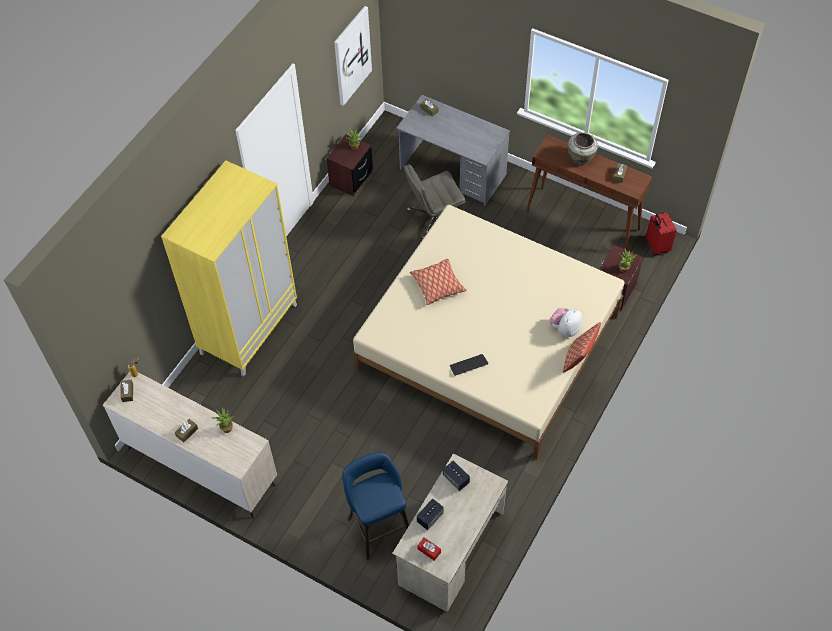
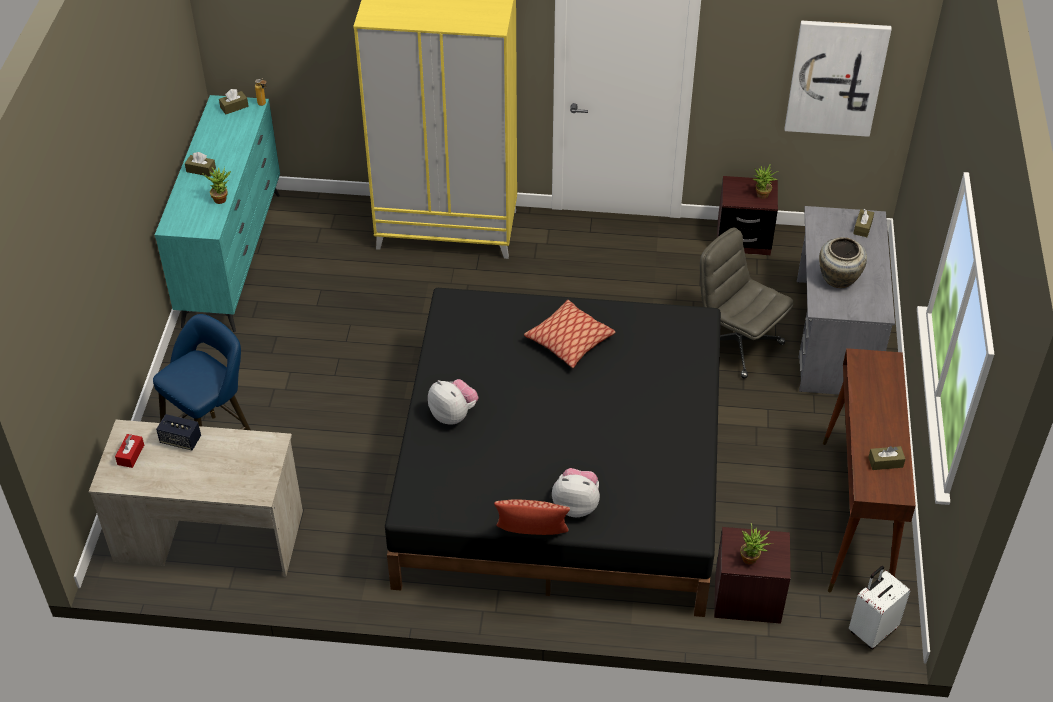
camera: 65 degrees right, 10 degrees down
beige dresser [103,372,277,518] -> turquoise dresser [155,95,280,332]
beige bed [353,205,625,460] -> black bed [385,288,721,617]
speaker [443,460,470,491] -> none
keyboard [450,354,488,376] -> plush toy [428,379,478,425]
beige vase [568,132,598,165] -> beige vase moved to [819,237,867,288]
red suitcase [646,212,677,256] -> white suitcase [849,566,911,649]

